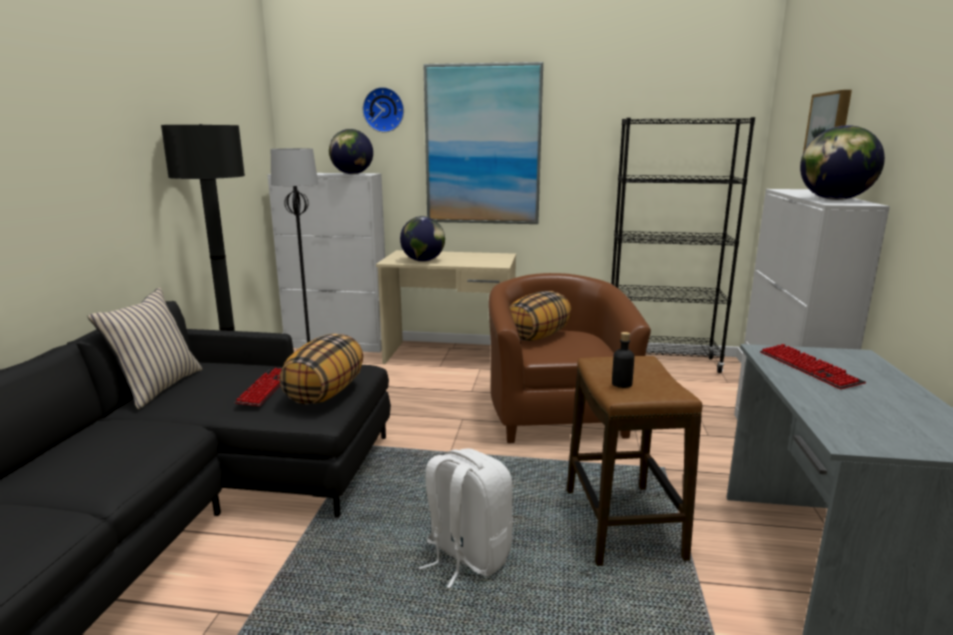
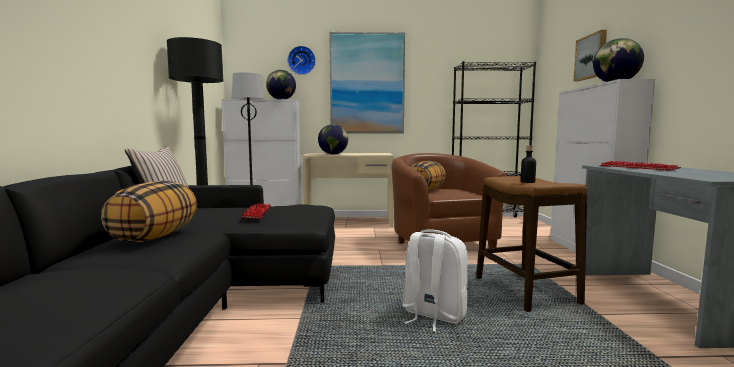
camera: 10 degrees left, 10 degrees down
pillow [279,334,363,405] -> pillow moved to [101,181,197,242]

